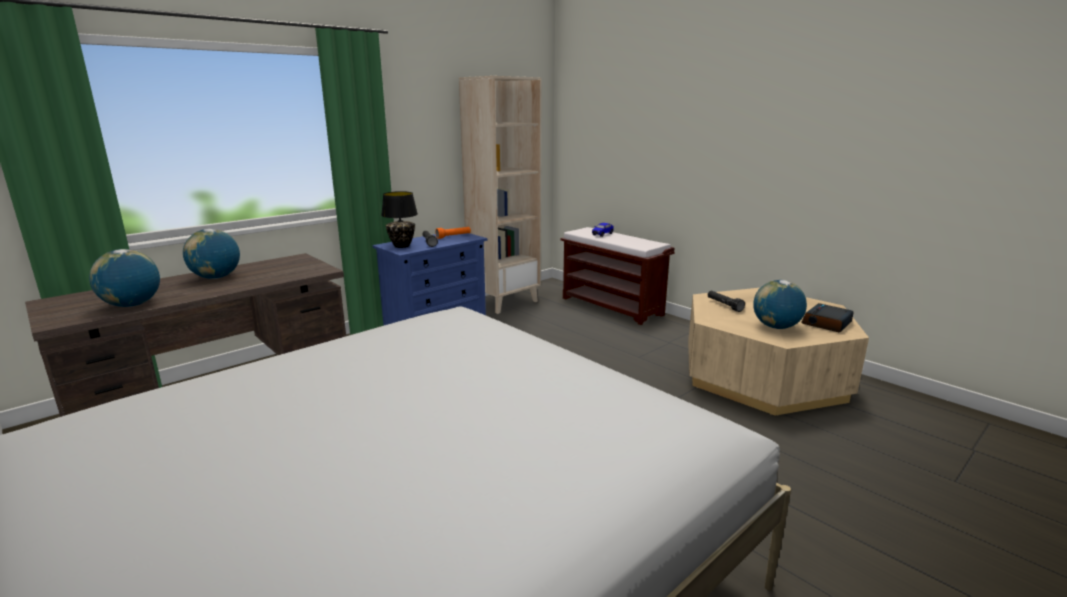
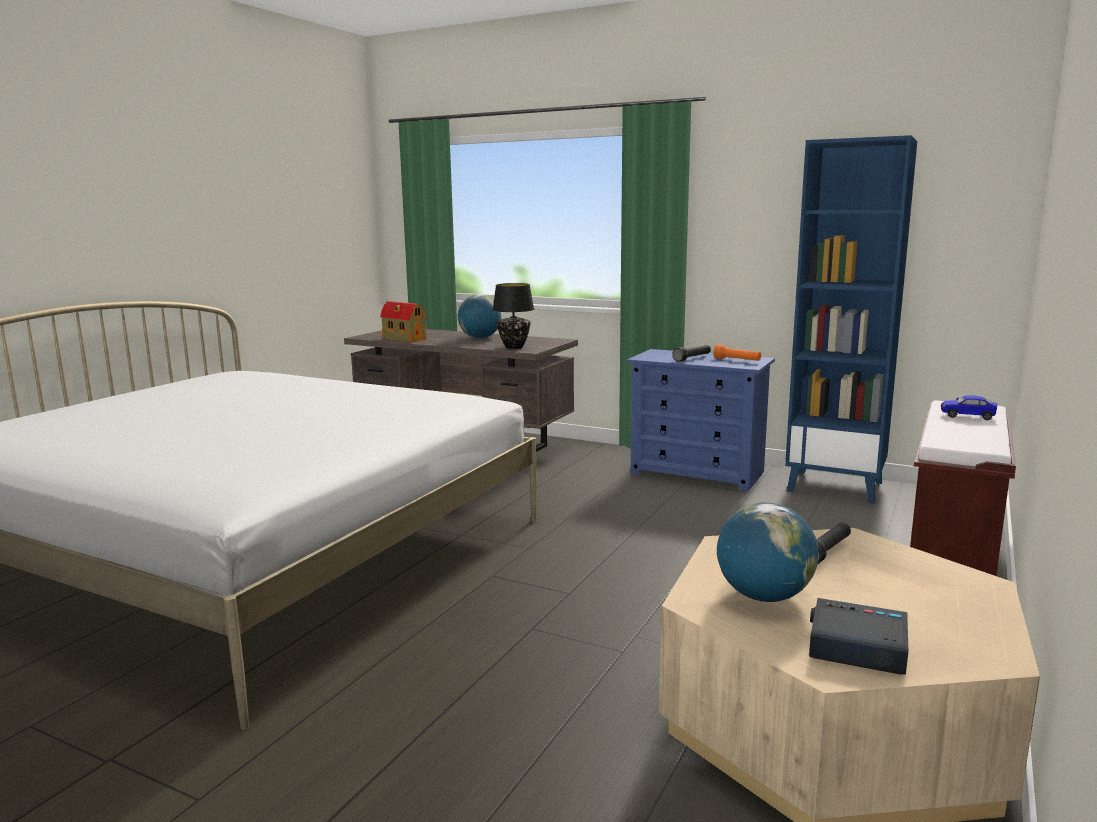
camera: 70 degrees right, 5 degrees down
globe [89,249,160,307] -> toy house [380,301,427,342]
black table lamp [381,191,418,248] -> black table lamp moved to [492,283,534,349]
beige bookcase [459,76,542,314] -> blue bookcase [785,135,917,504]

